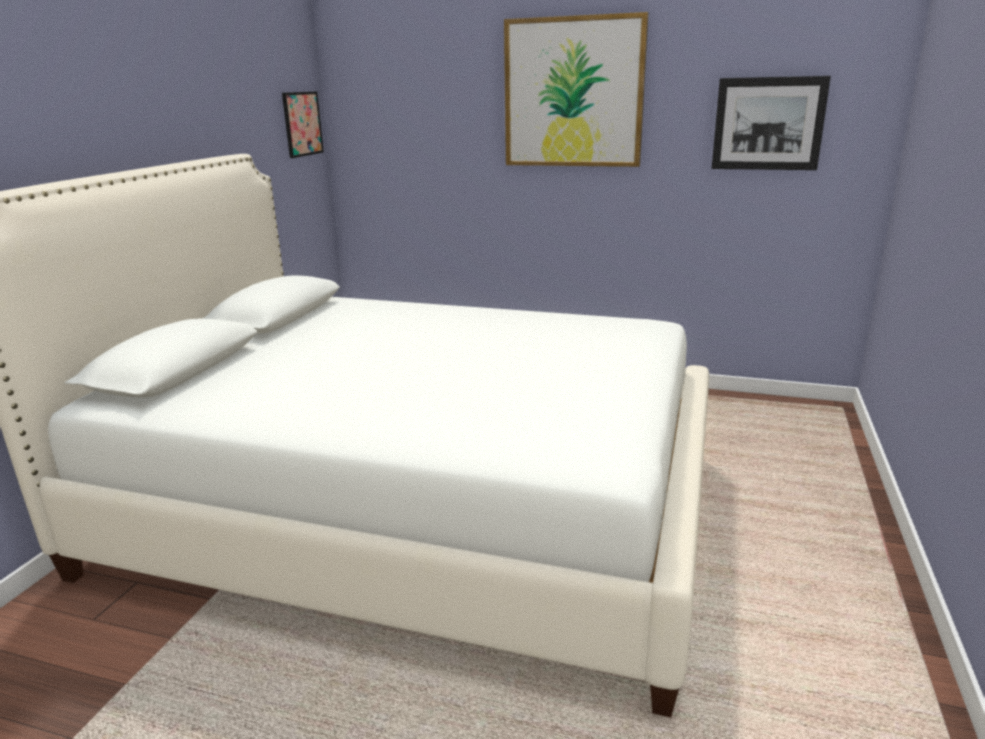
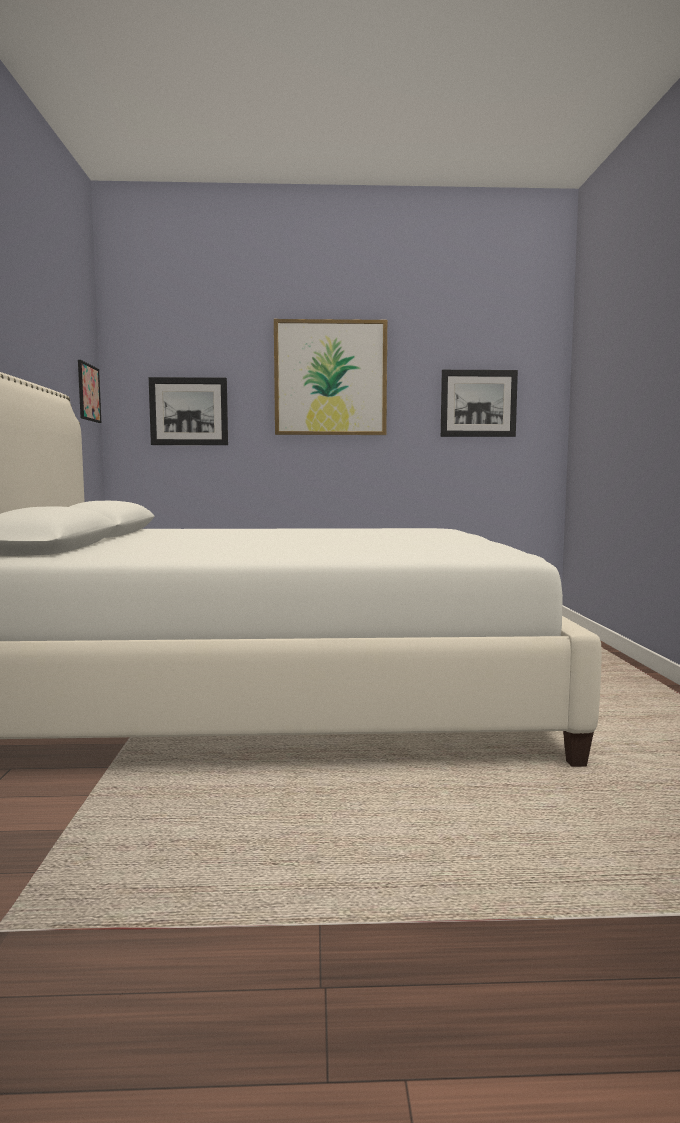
camera: 20 degrees left, 15 degrees down
none -> picture [149,377,228,445]

